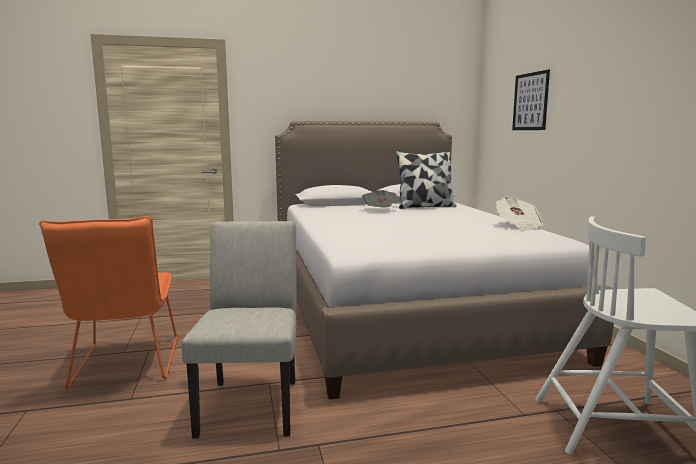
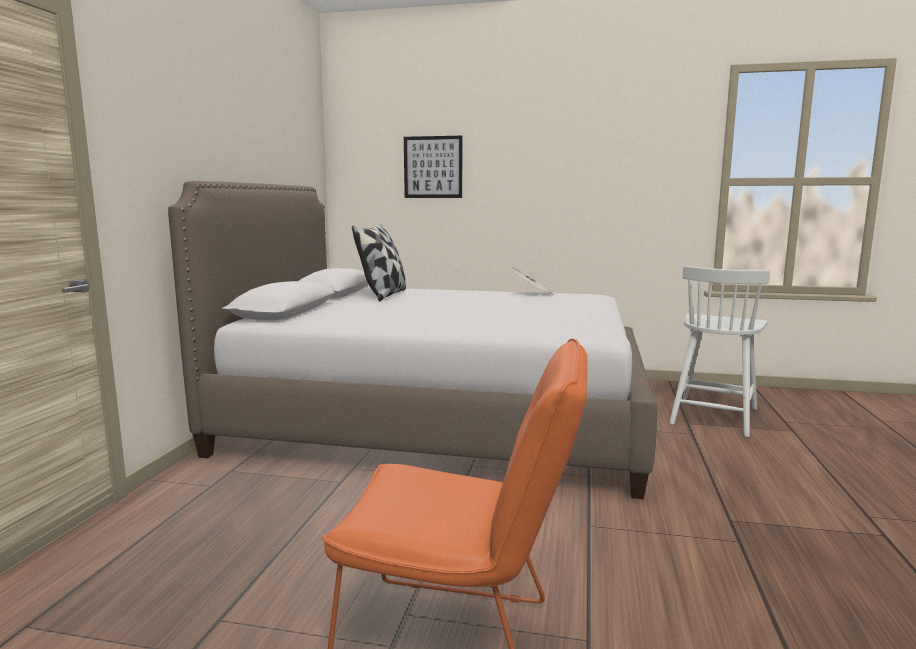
camera: 65 degrees left, 0 degrees up
grey chair [182,221,297,438] -> none
newspaper [361,190,400,208] -> none

